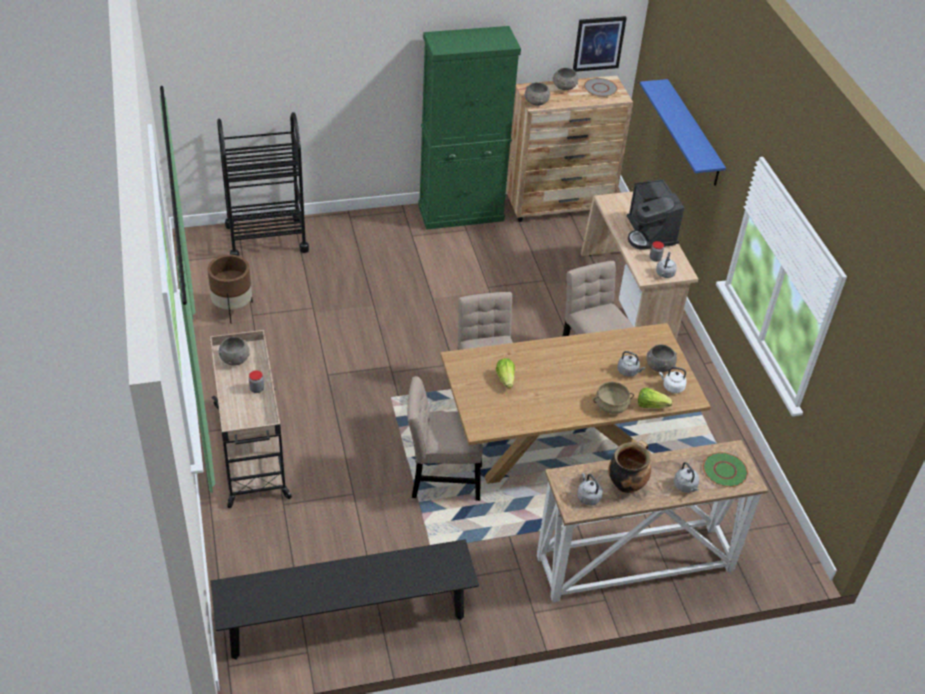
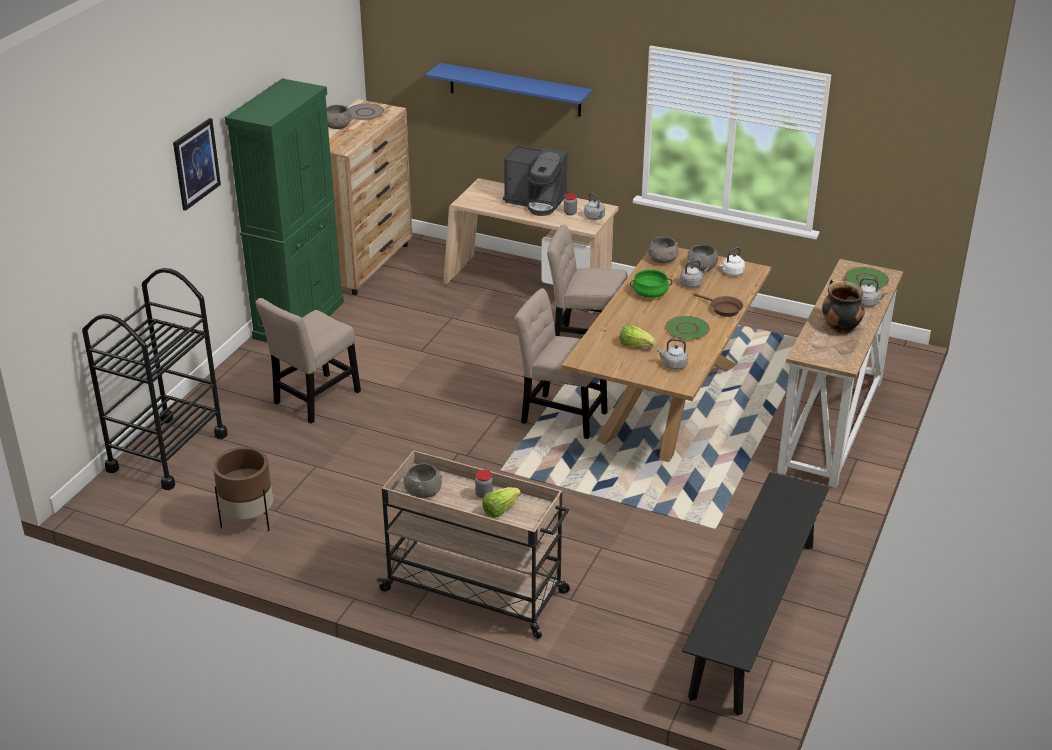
camera: 50 degrees left, 10 degrees down
beige chair [407,376,483,501] -> beige chair moved to [255,298,361,423]
grey bowl [524,82,550,106] -> grey bowl moved to [648,237,679,263]
picture [573,16,627,72] -> picture moved to [173,118,221,211]
grey kettle [577,473,603,505] -> grey kettle moved to [657,339,688,370]
beige cooking pot [593,382,634,414] -> brown frying pan [693,293,743,317]
lettuce [638,388,672,408] -> lettuce moved to [482,487,521,518]
none -> green cooking pot [630,269,672,298]
none -> green plate [665,316,710,340]

